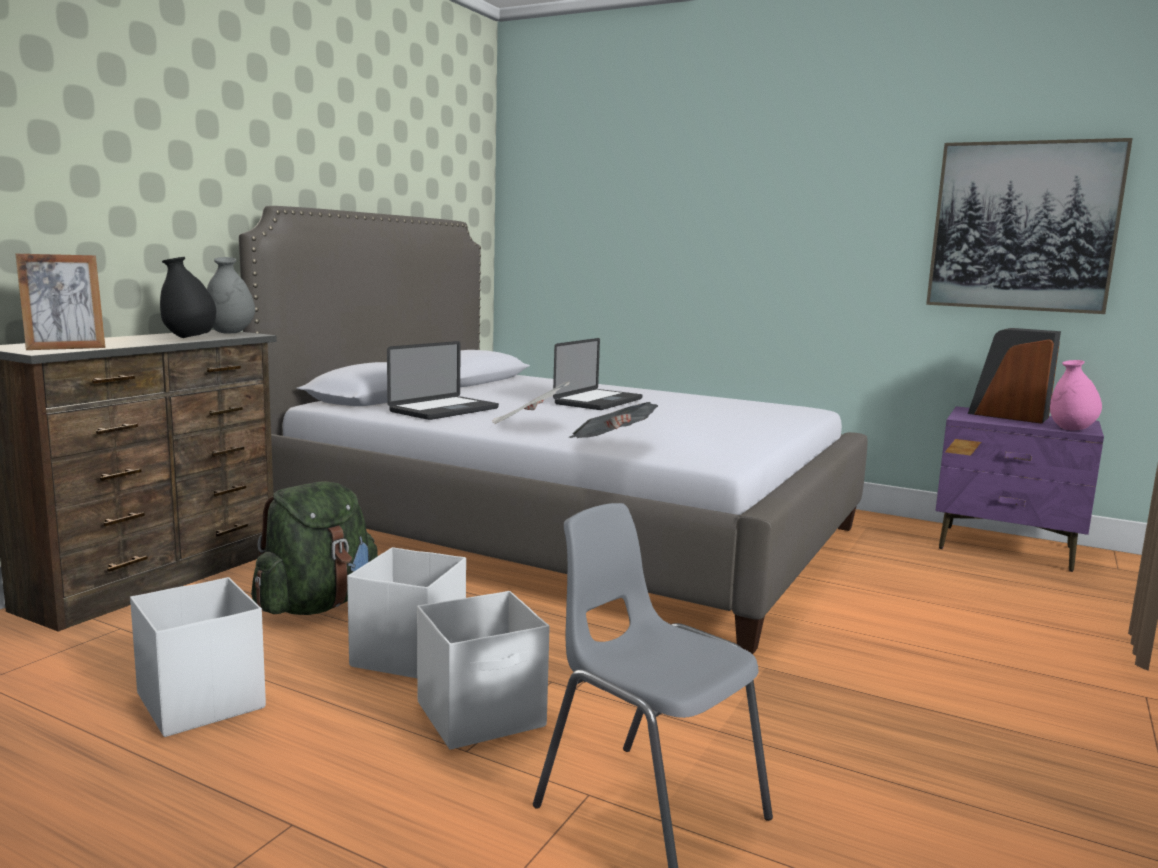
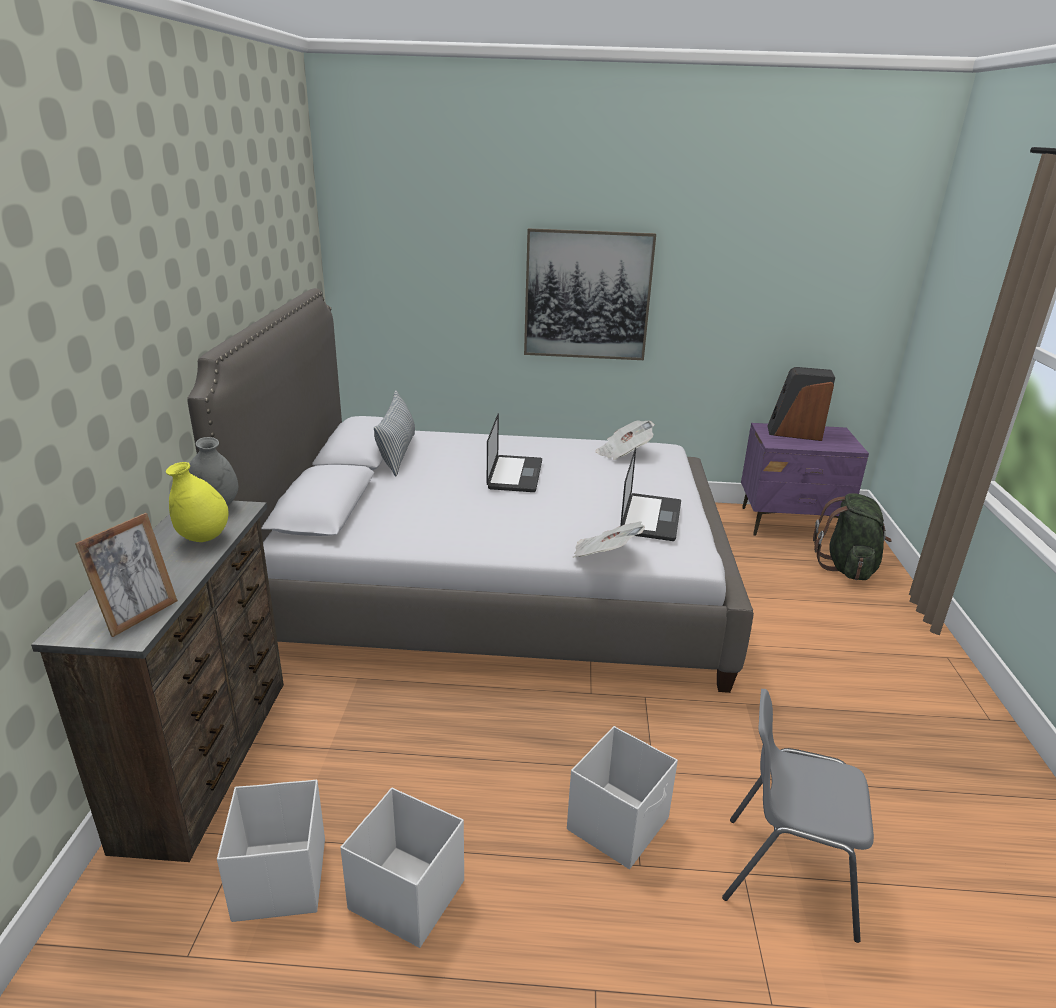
camera: 25 degrees left, 15 degrees up
black vase [160,257,216,338] -> yellow vase [166,462,228,542]
green backpack [251,481,378,615] -> green backpack moved to [813,493,892,580]
white storage box [347,547,466,678] -> white storage box moved to [217,779,325,922]
laptop [387,341,499,420] -> laptop moved to [620,448,681,541]
newspaper [492,382,570,424] -> newspaper moved to [596,420,655,460]
picture [926,138,1133,314] -> picture moved to [524,228,656,360]
pink vase [1050,360,1102,431] -> none
none -> pillow [374,390,415,477]

